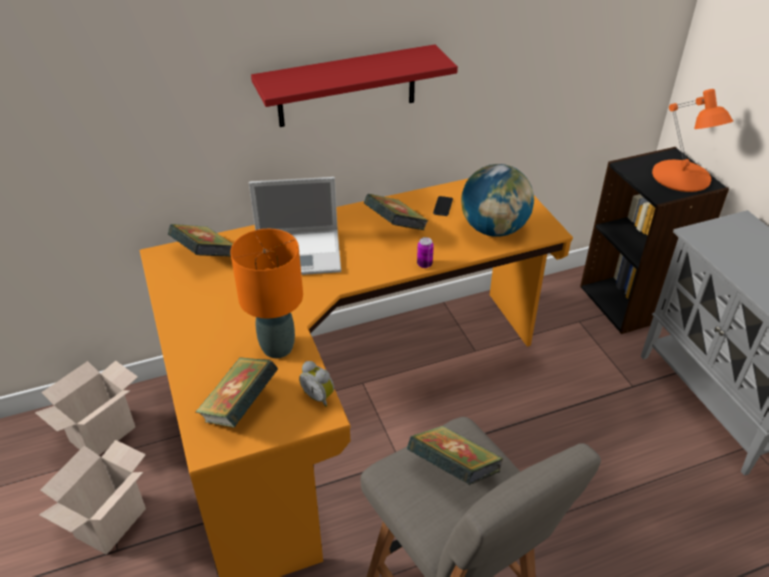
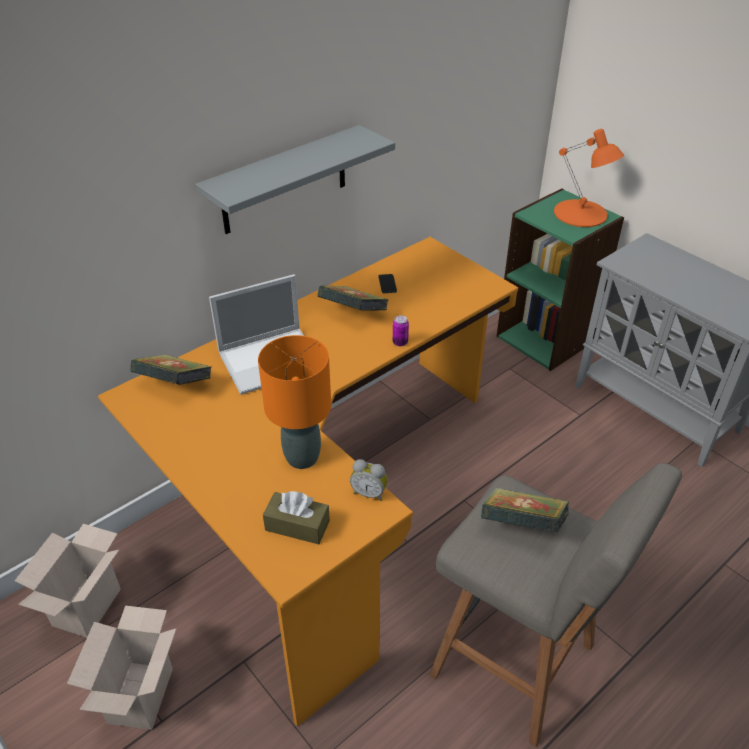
camera: 20 degrees left, 0 degrees up
book [196,357,278,428] -> brown tissue box [263,491,330,544]
red shelf [251,44,458,127] -> grey shelf [195,125,395,234]
globe [461,164,534,237] -> none
black bookcase [580,147,729,334] -> green bookcase [497,189,624,371]

